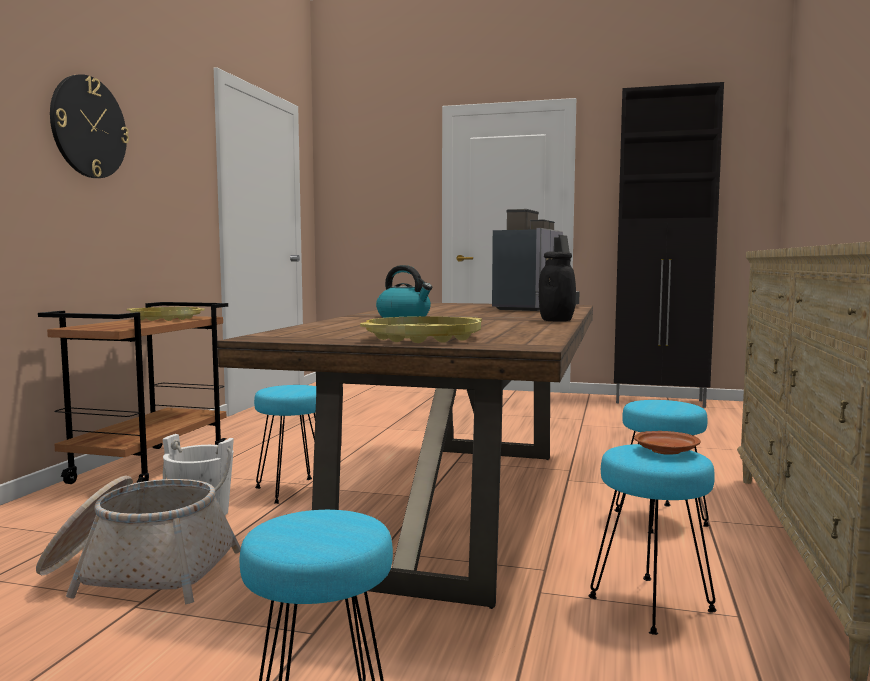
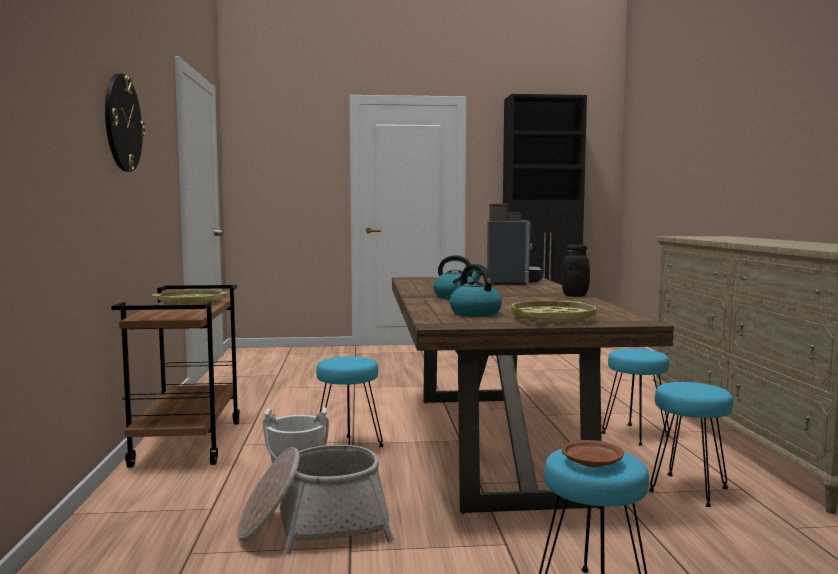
camera: 20 degrees left, 0 degrees up
brown plate [634,431,701,455] -> brown plate moved to [562,440,624,467]
none -> kettle [450,264,502,317]

